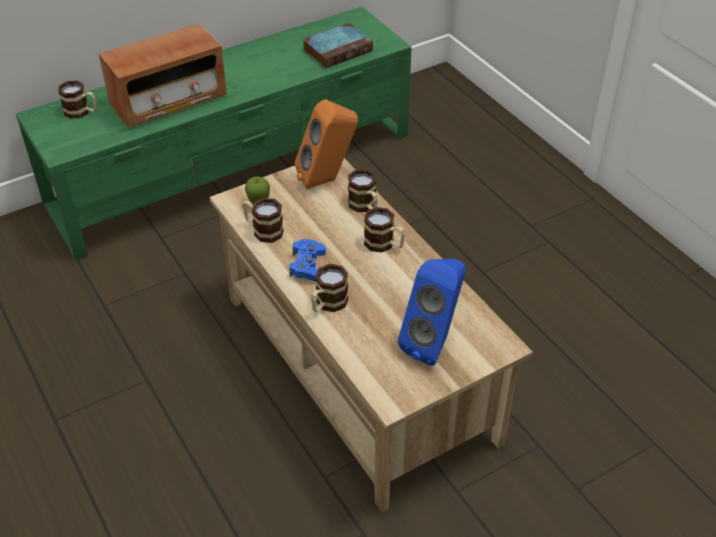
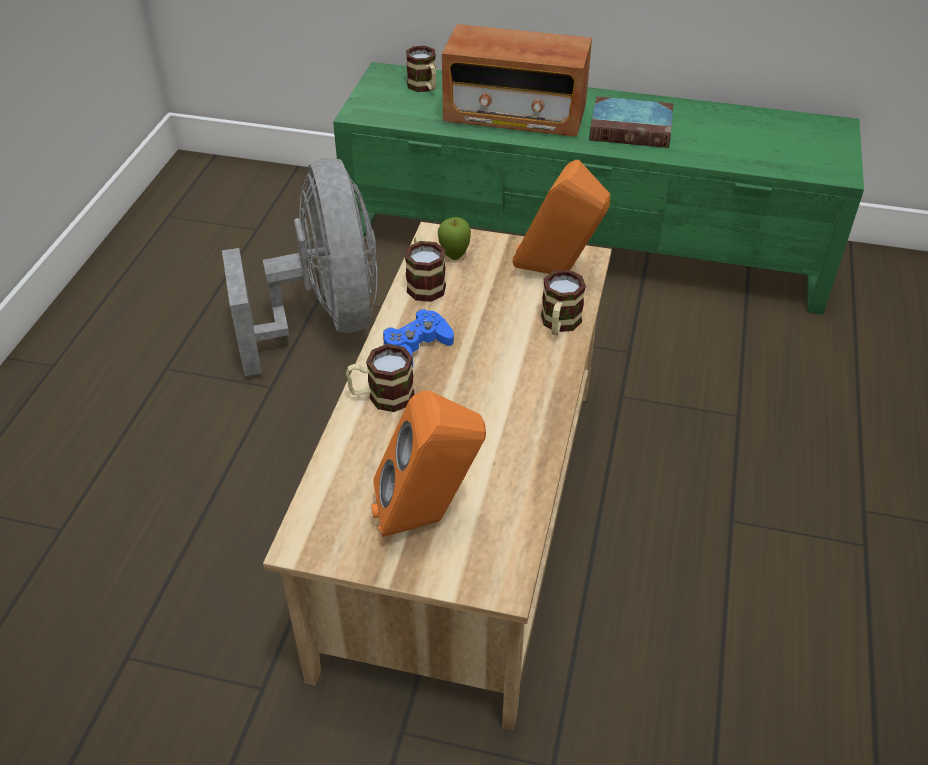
camera: 45 degrees right, 0 degrees up
book [302,23,373,69] -> book moved to [589,96,673,148]
mug [364,207,405,253] -> none
blue speaker [398,259,466,366] -> orange speaker [372,390,486,537]
none -> grey fan [222,158,377,376]

